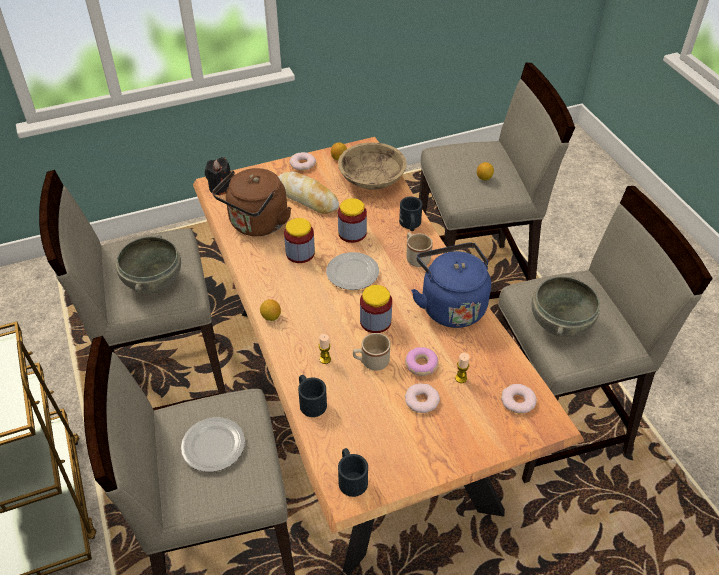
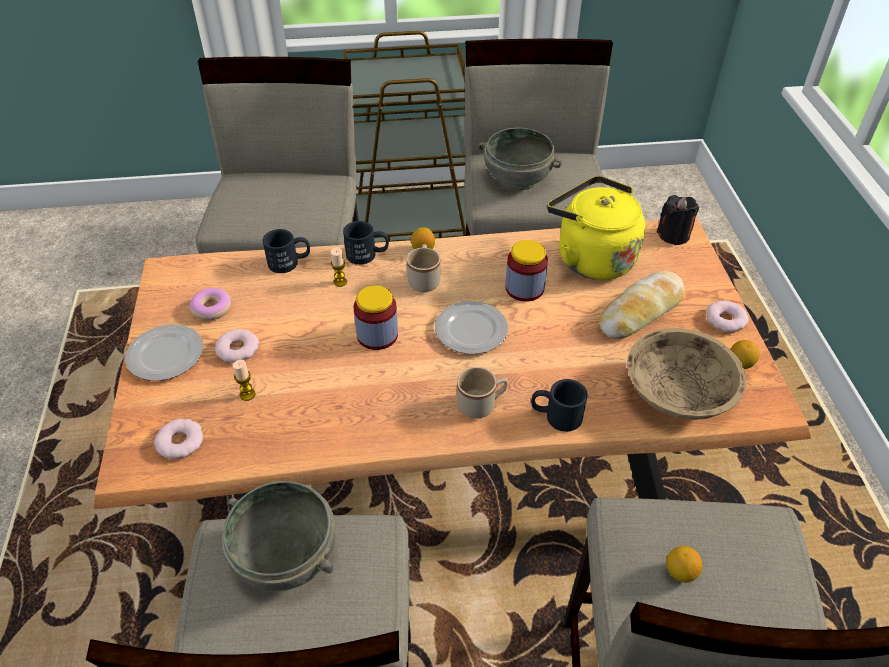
camera: 105 degrees right, 0 degrees up
plate [181,417,245,472] -> plate moved to [125,325,203,381]
brown kettle [212,168,291,236] -> yellow kettle [547,176,645,280]
jar [338,198,367,243] -> none
black mug [338,448,368,497] -> black mug moved to [343,221,389,265]
beige mug [353,333,391,371] -> beige mug moved to [406,244,441,292]
donut [405,347,439,376] -> donut moved to [189,288,232,320]
blue kettle [411,243,491,328] -> none

